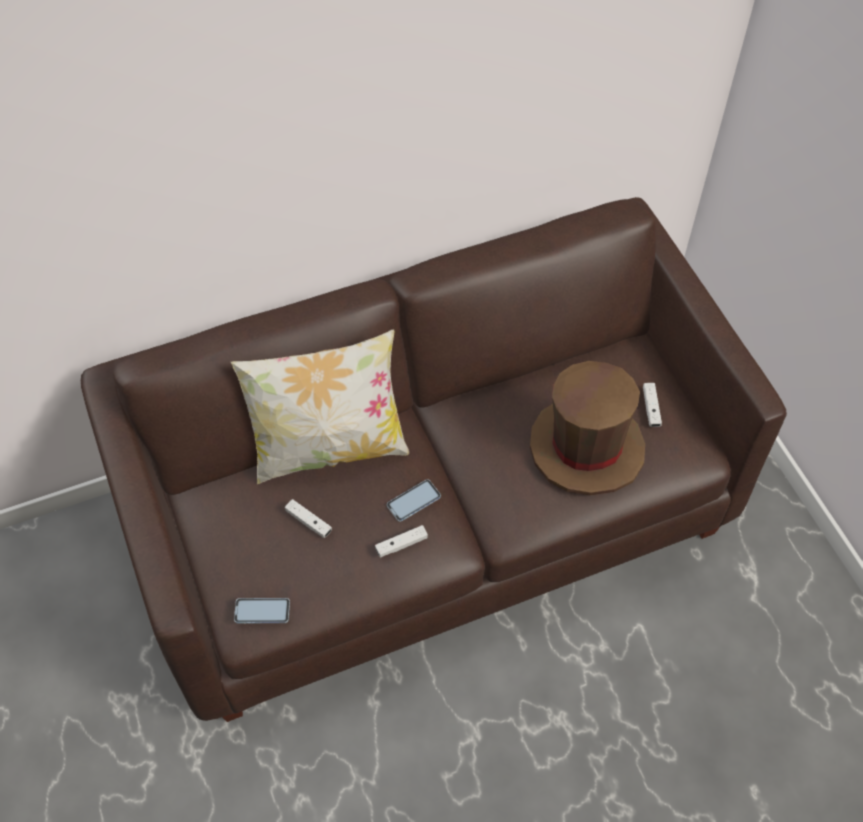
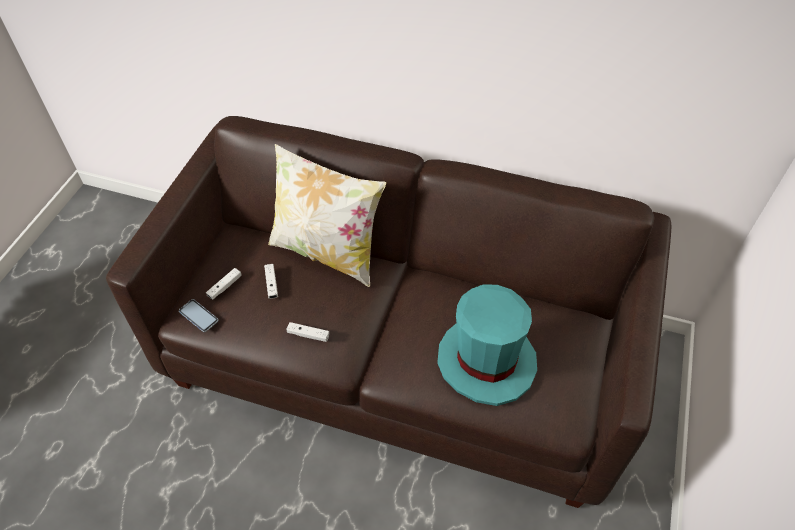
camera: 40 degrees right, 5 degrees down
phone [387,479,441,522] -> none
brown hat [530,361,645,495] -> turquoise hat [437,284,537,406]
white game controller [643,383,662,427] -> white game controller moved to [206,268,242,299]

